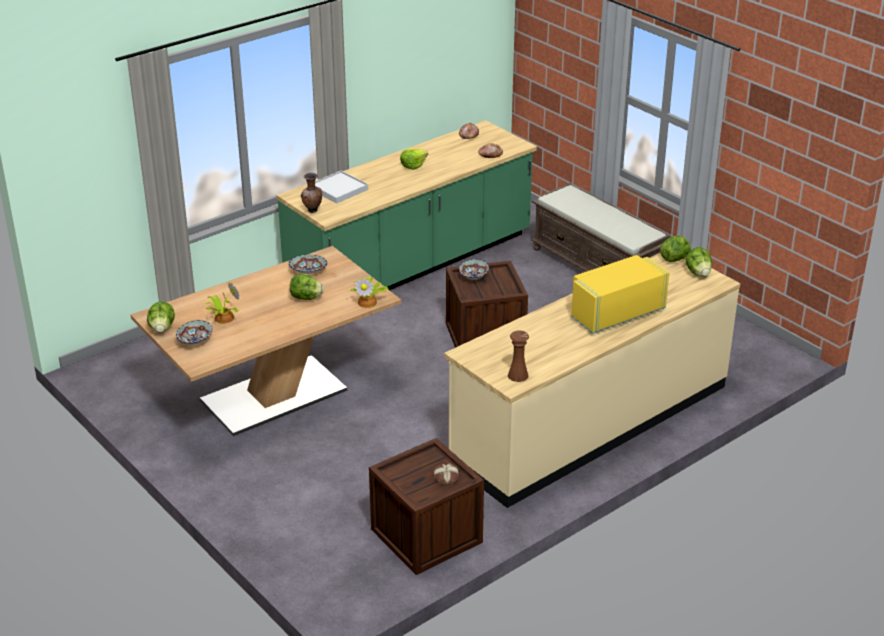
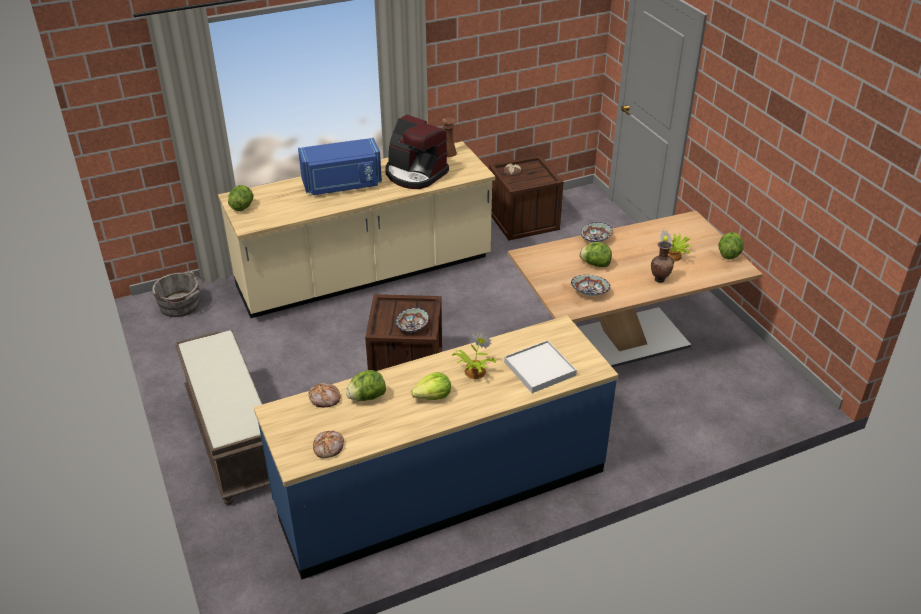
camera: 165 degrees left, 5 degrees up
bowl [176,320,212,345] -> bowl moved to [581,222,612,243]
green counter [276,120,537,290] -> blue counter [254,315,618,580]
brown vase [301,173,322,213] -> brown vase moved to [651,241,674,283]
potted plant [349,277,389,308] -> potted plant moved to [451,332,497,379]
yellow microwave [571,255,670,334] -> blue microwave [298,138,382,195]
lettuce [660,236,691,262] -> lettuce moved to [346,370,386,401]
none -> grey bucket [152,271,203,317]
none -> coffee machine [385,115,449,189]

